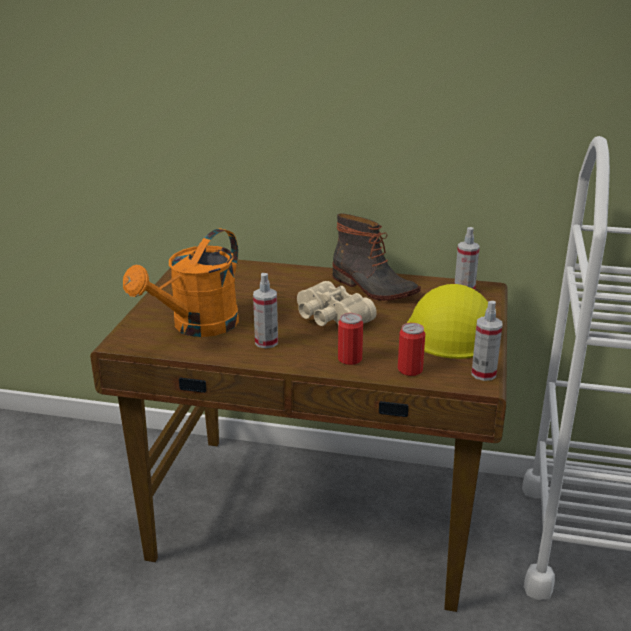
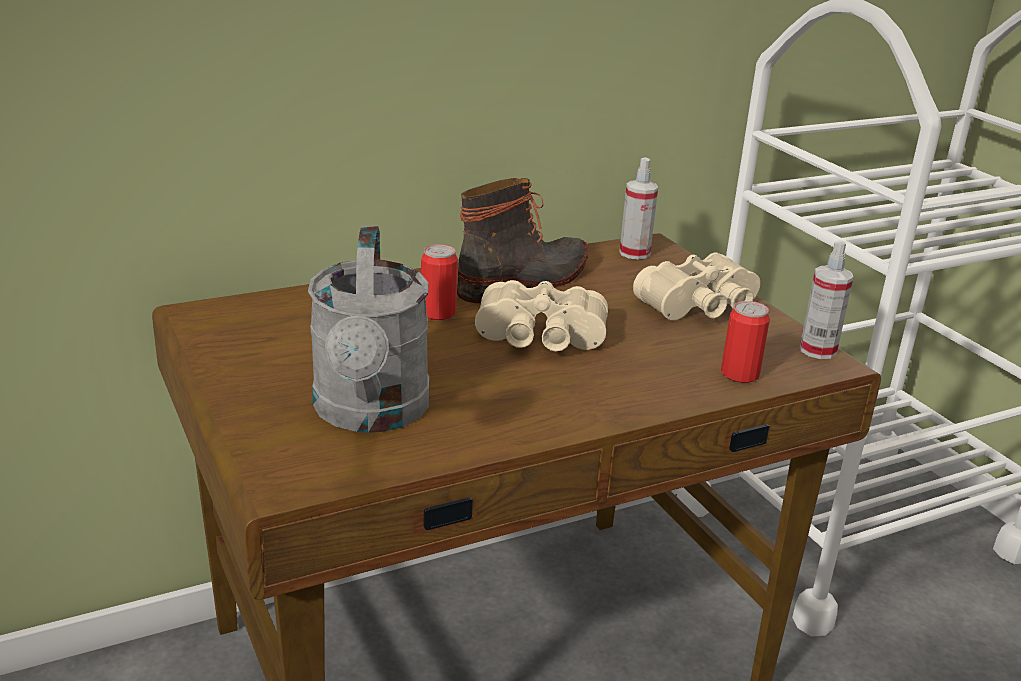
camera: 40 degrees left, 0 degrees up
orange watering can [123,228,239,337] -> grey watering can [308,226,429,433]
spray bottle [253,273,278,348] -> none
boot [333,213,421,301] -> boot turned 45 degrees counterclockwise [457,178,589,303]
can [338,313,363,365] -> can moved to [421,244,458,320]
yellow hard hat [407,284,488,359] -> beige binoculars [633,252,760,320]

